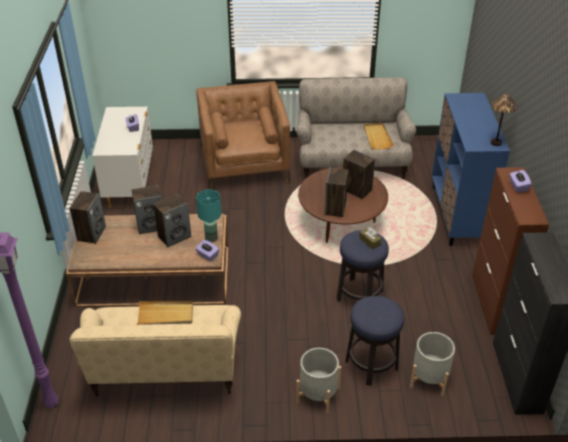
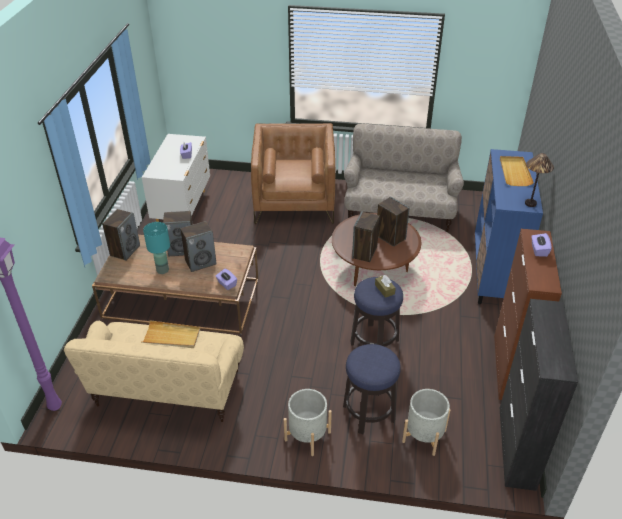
camera: 10 degrees right, 0 degrees up
turquoise table lamp [196,189,221,243] -> turquoise table lamp moved to [143,222,170,274]
beige tray [364,123,394,150] -> beige tray moved to [500,156,534,186]

